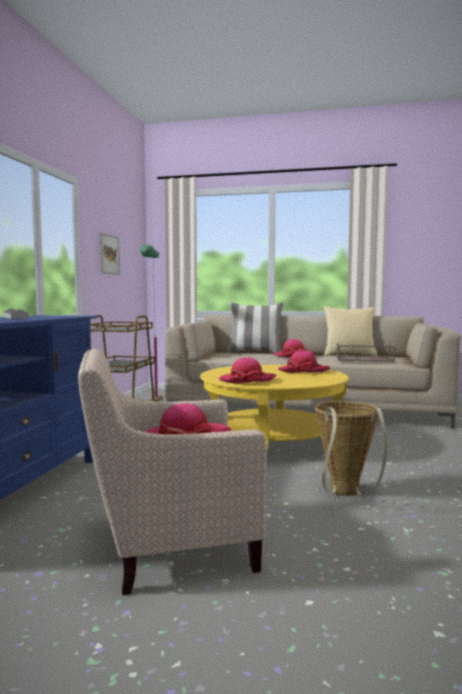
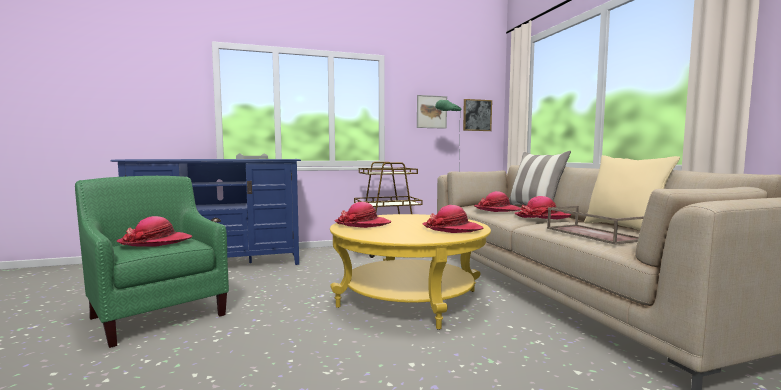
camera: 60 degrees right, 0 degrees up
beige armchair [78,349,267,595] -> green armchair [75,176,229,348]
basket [315,401,387,496] -> none
none -> picture [463,99,492,131]
none -> hat [474,191,522,212]

